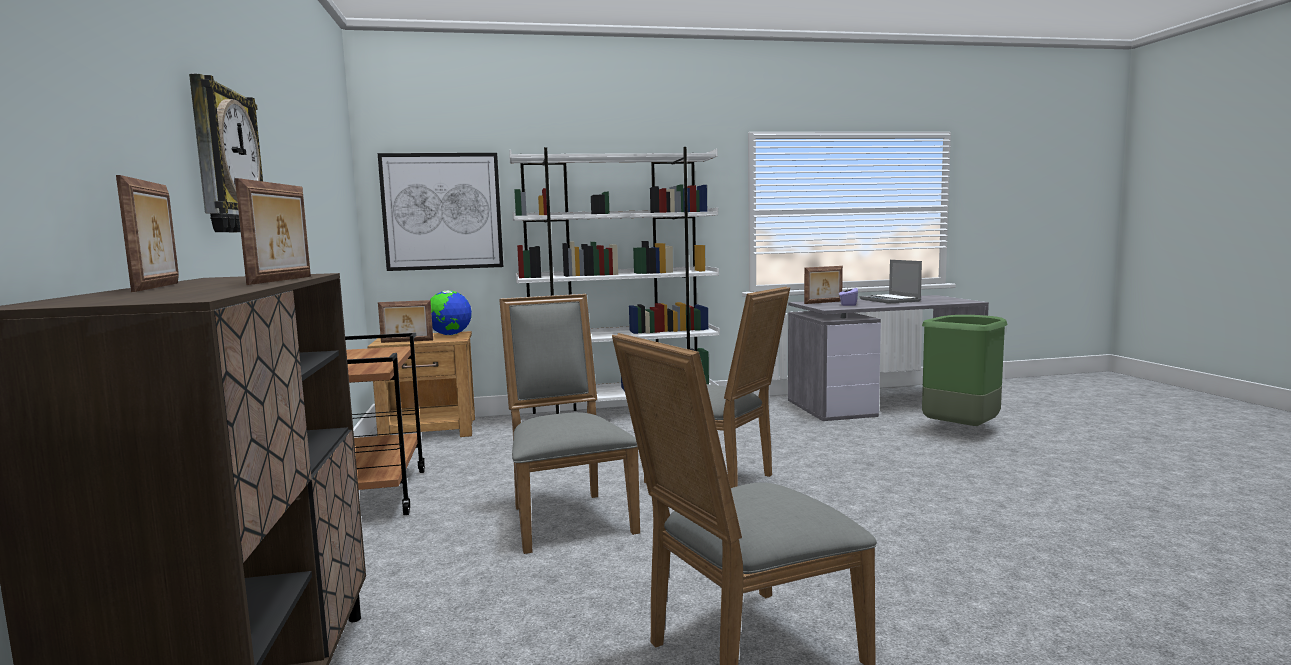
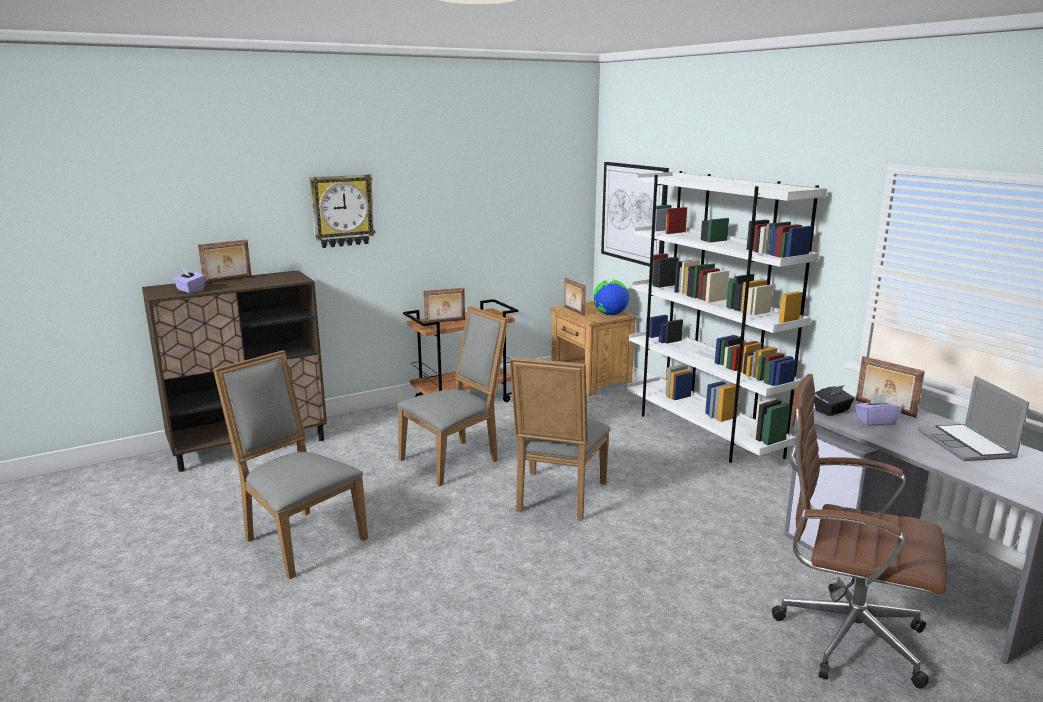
camera: 70 degrees right, 10 degrees up
picture frame [235,178,311,285] -> picture frame moved to [423,288,465,323]
laptop [860,260,922,304] -> laptop turned 60 degrees counterclockwise [917,376,1029,461]
green trash can [922,315,1007,426] -> brown office chair [772,374,947,689]
none -> purple tissue box [173,267,204,293]
none -> black tissue box [814,385,855,416]

